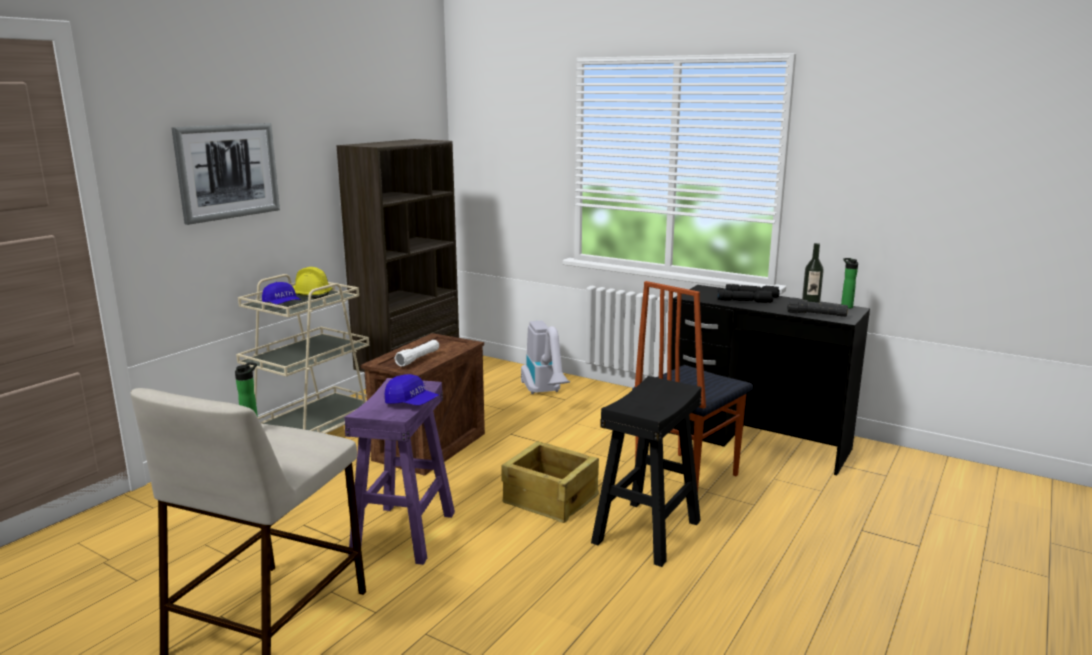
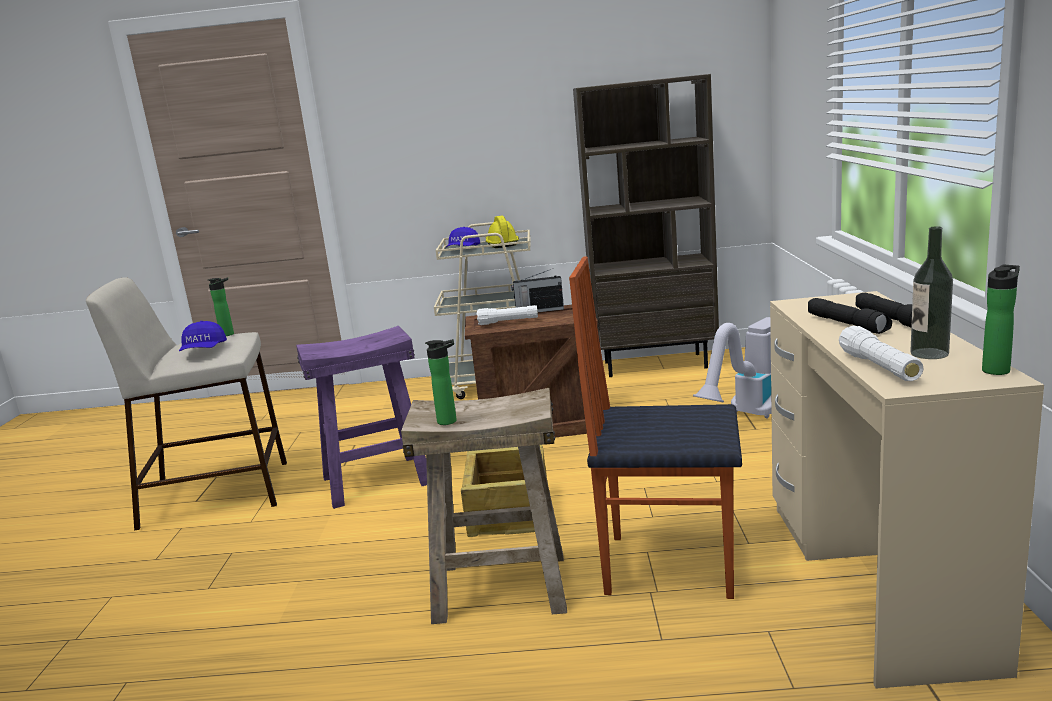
camera: 60 degrees right, 0 degrees up
picture [171,123,280,225] -> none
blue cap [385,374,439,405] -> blue cap moved to [179,321,227,351]
black stool [591,376,702,567] -> beige stool [401,388,567,624]
black desk [669,285,870,476] -> beige desk [770,291,1044,688]
black flashlight [787,297,848,317] -> white flashlight [839,325,924,381]
none -> bottle [425,339,457,425]
none -> radio [511,269,564,312]

